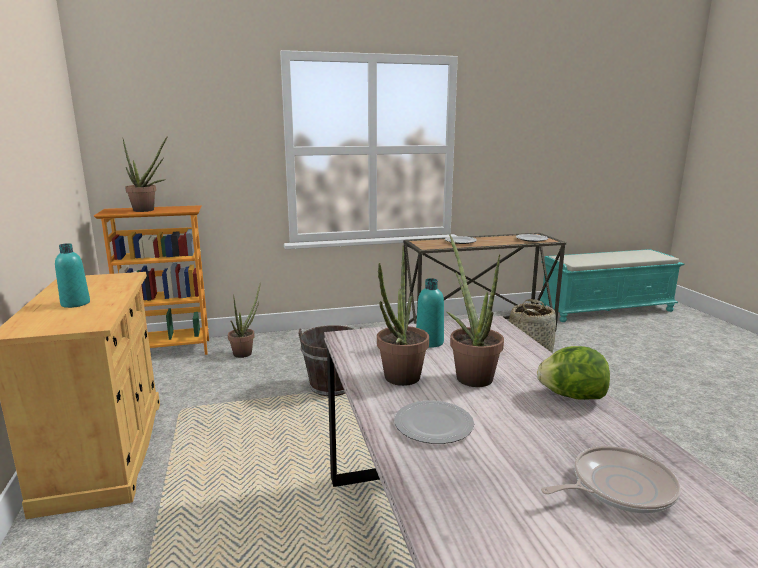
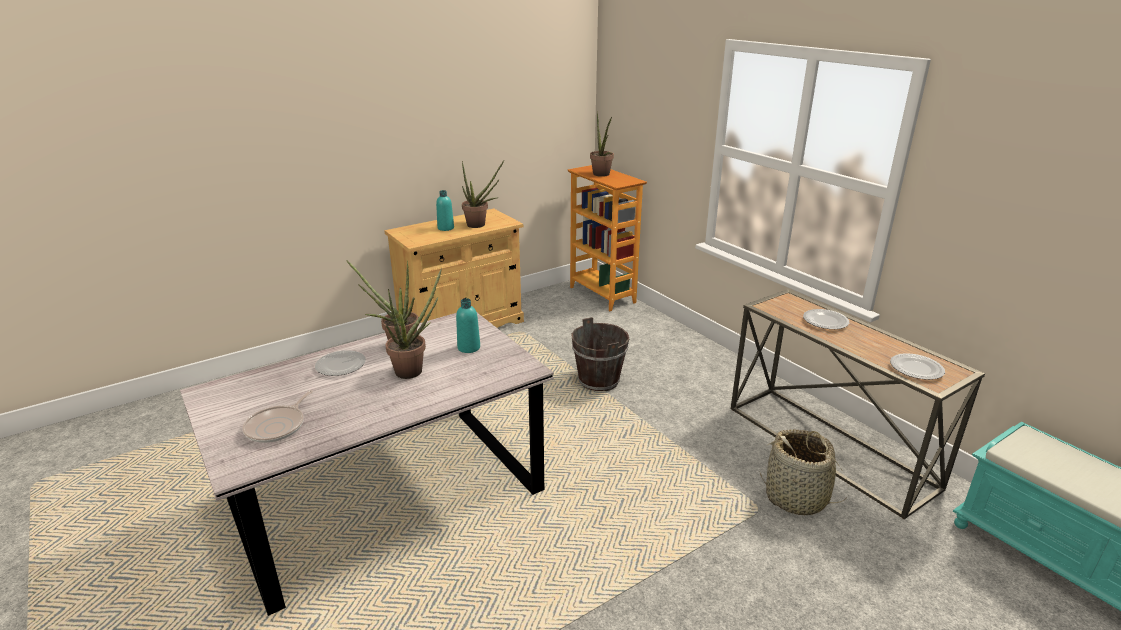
camera: 70 degrees right, 10 degrees up
potted plant [228,284,260,358] -> potted plant moved to [462,161,504,228]
lettuce [537,346,610,400] -> none
frying pan [541,446,681,514] -> frying pan turned 60 degrees clockwise [242,390,313,443]

